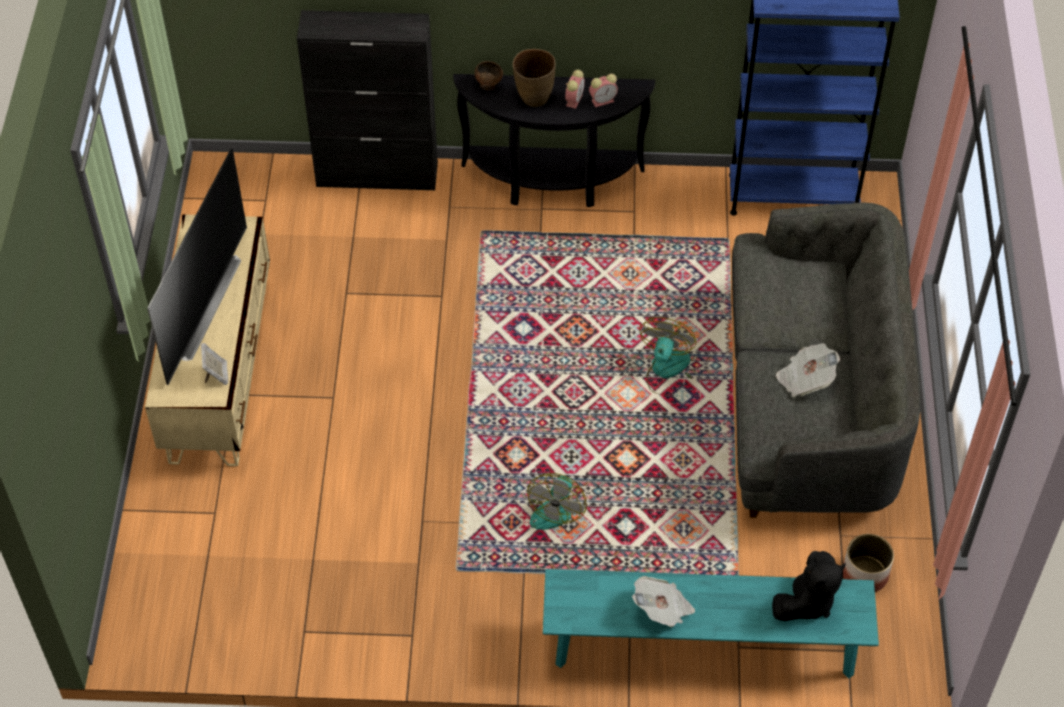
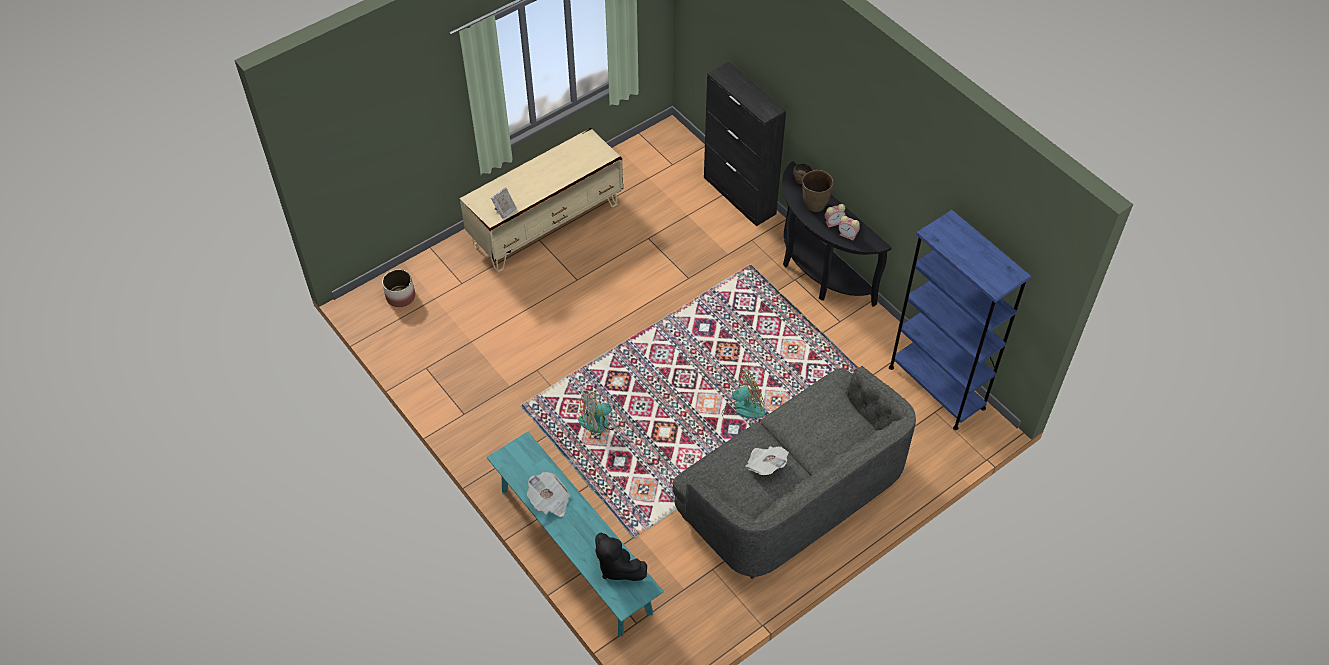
camera: 50 degrees right, 0 degrees up
television [147,148,247,385] -> none
black plush toy [772,551,846,621] -> black plush toy turned 45 degrees clockwise [595,533,647,581]
planter [843,534,894,592] -> planter moved to [382,269,415,307]

